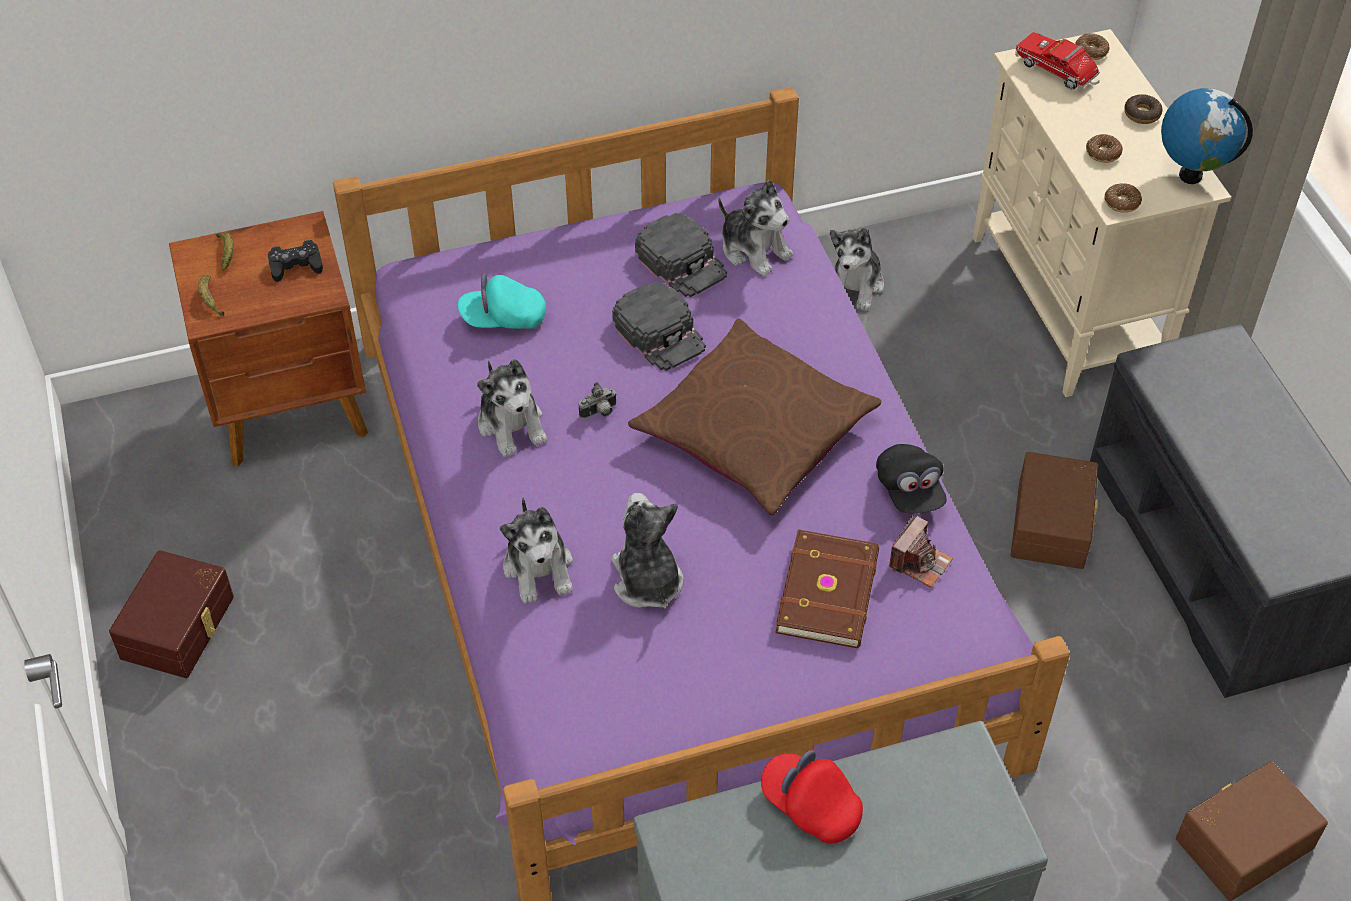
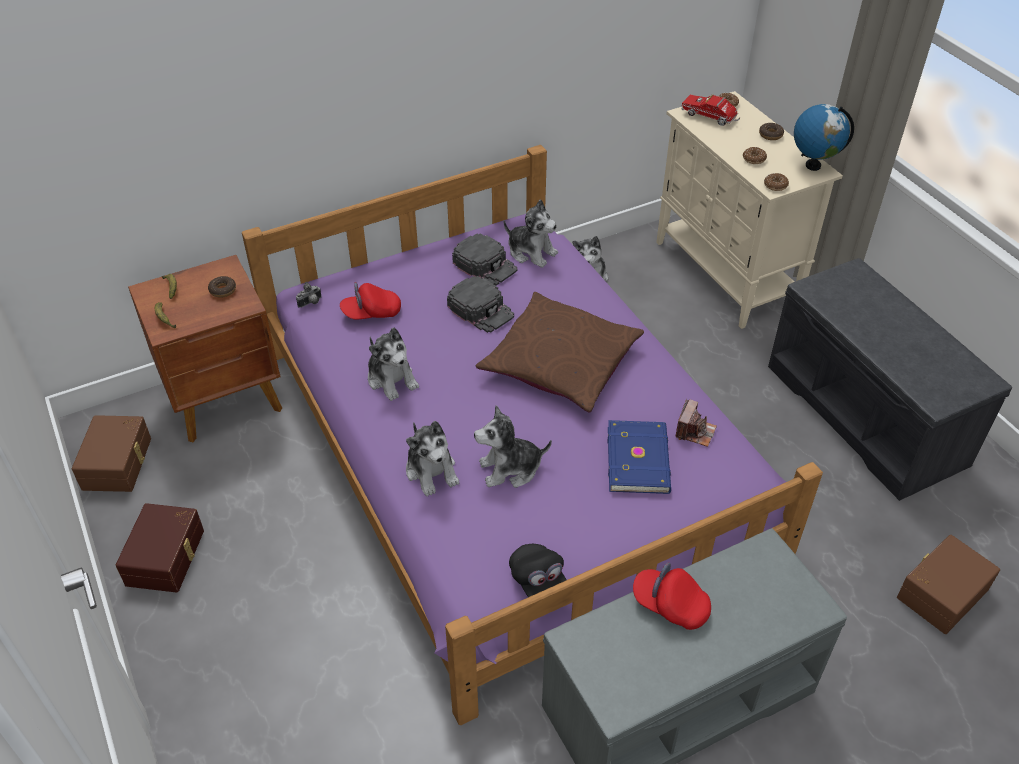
camera: 10 degrees left, 5 degrees down
black game controller [268,240,323,282] -> donut [208,276,236,298]
turquoise cap [458,273,546,329] -> red cap [340,282,401,320]
camera [579,382,617,419] -> camera moved to [296,282,322,308]
plush toy [612,493,683,608] -> plush toy turned 75 degrees counterclockwise [474,405,552,488]
brown book [775,529,879,648] -> blue book [607,420,671,494]
black cap [876,444,947,514] -> black cap moved to [509,544,567,597]
brown storage box [1011,452,1098,569] -> brown storage box moved to [72,415,151,492]

